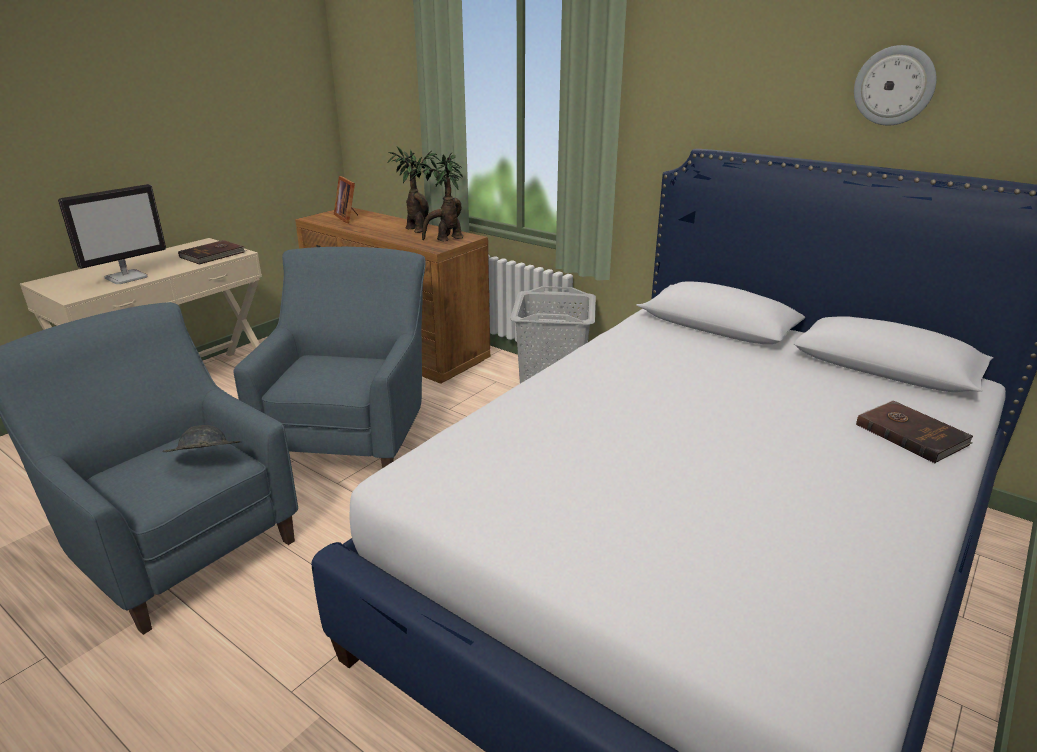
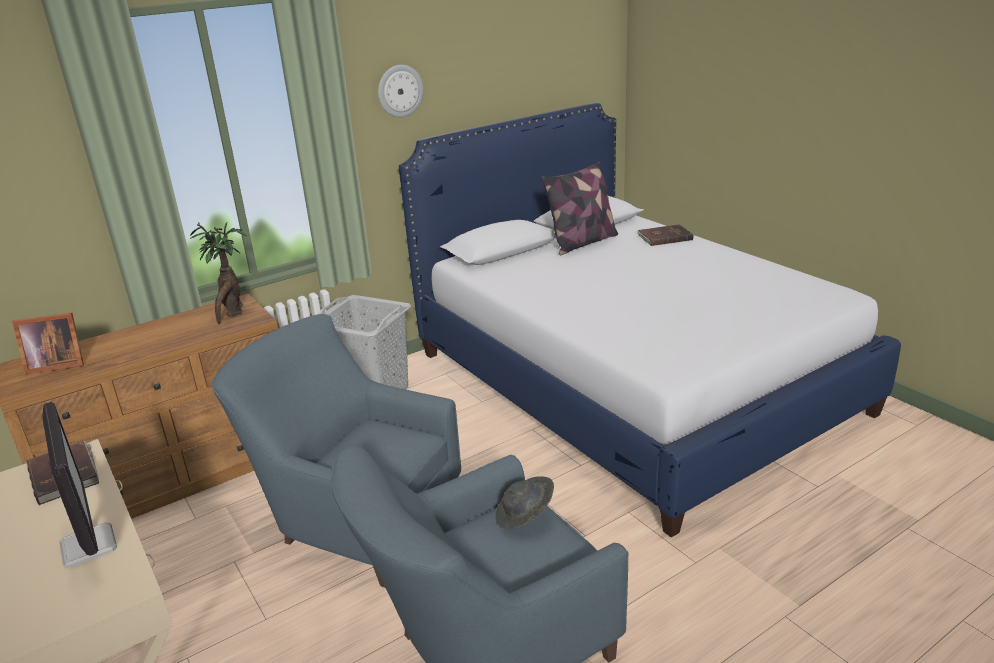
camera: 70 degrees left, 0 degrees up
potted plant [388,146,440,233] -> none
wall clock [854,45,937,125] -> wall clock moved to [378,65,424,117]
none -> pillow [541,161,618,255]

